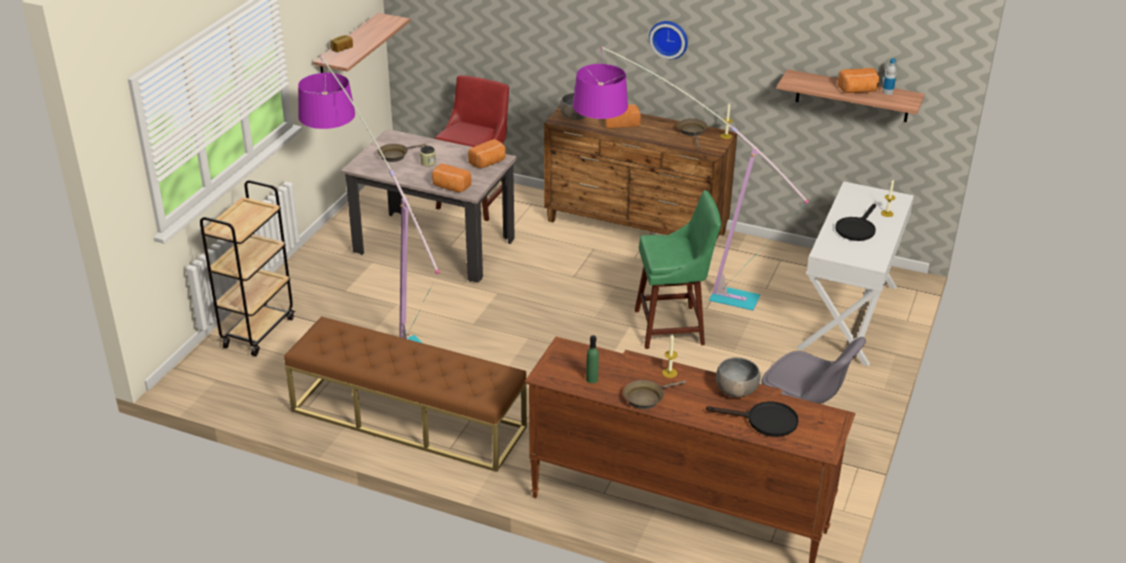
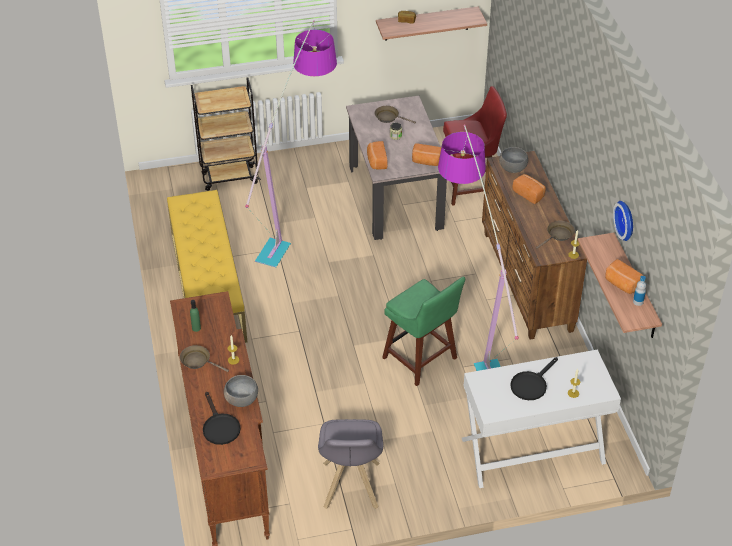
camera: 55 degrees right, 10 degrees up
brown bench [284,316,527,472] -> yellow bench [167,190,247,343]
wall clock [649,21,688,59] -> wall clock moved to [613,201,633,241]
black frying pan [835,204,876,241] -> black frying pan turned 45 degrees counterclockwise [510,357,558,400]

